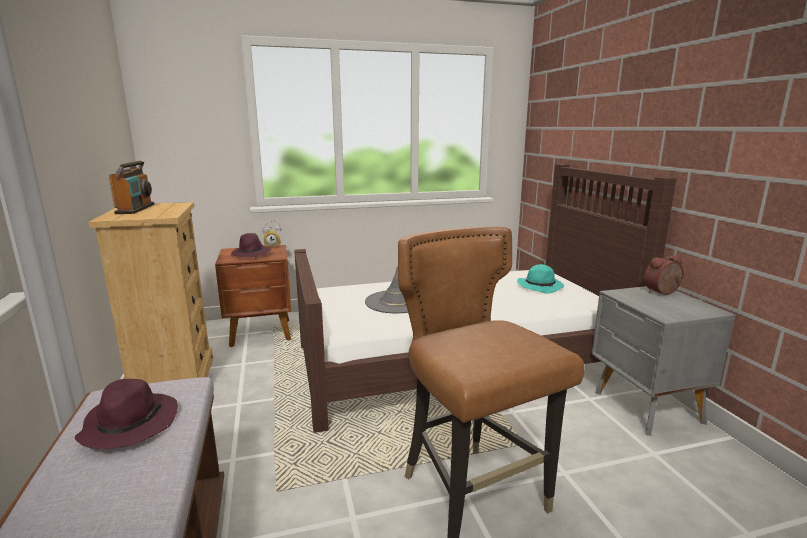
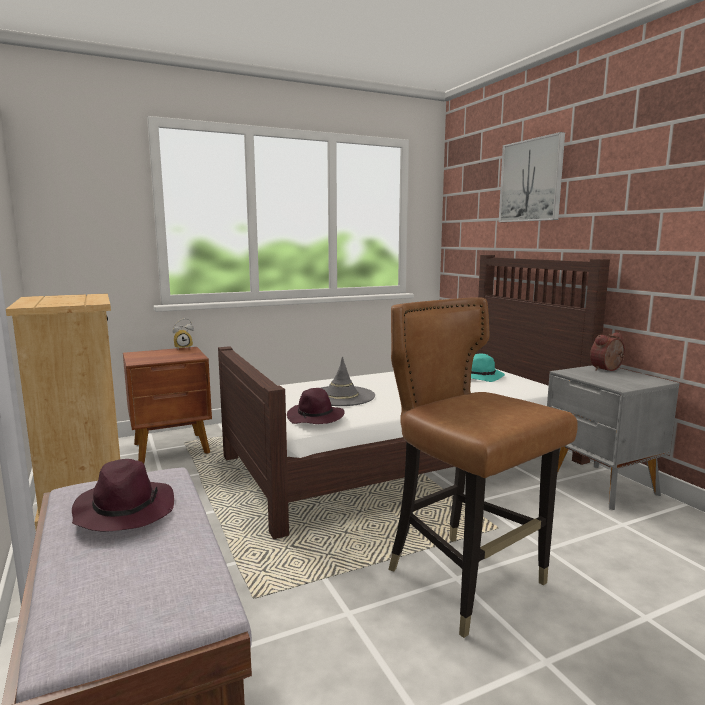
camera: 10 degrees left, 5 degrees down
radio [108,161,154,214] -> none
purple hat [231,233,271,257] -> purple hat moved to [287,388,345,424]
none -> picture [499,132,565,222]

